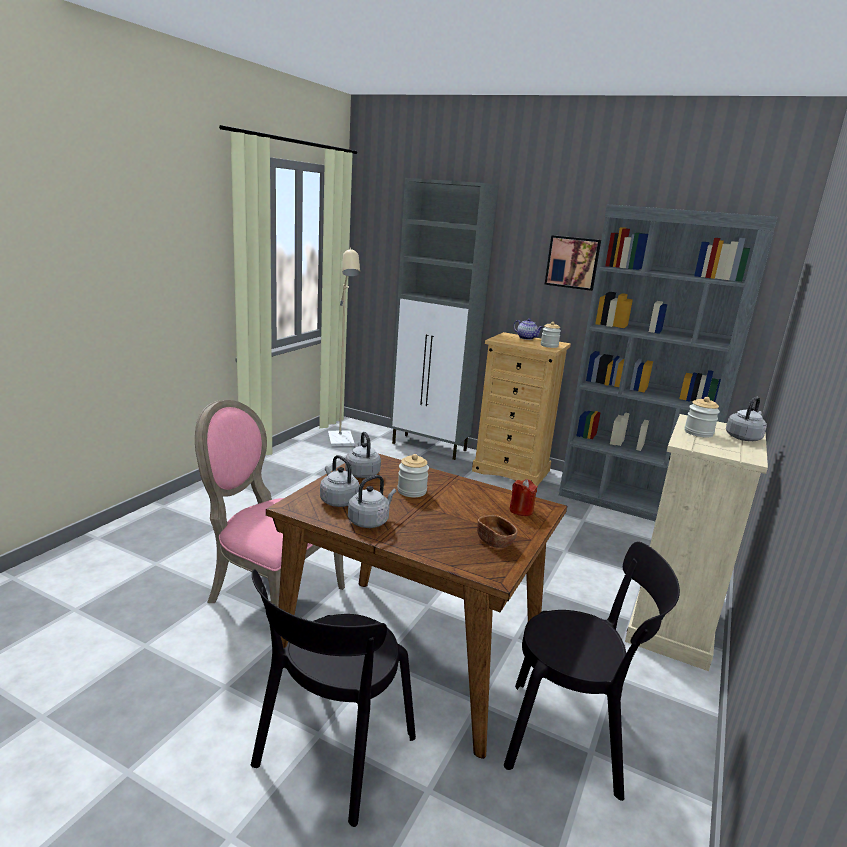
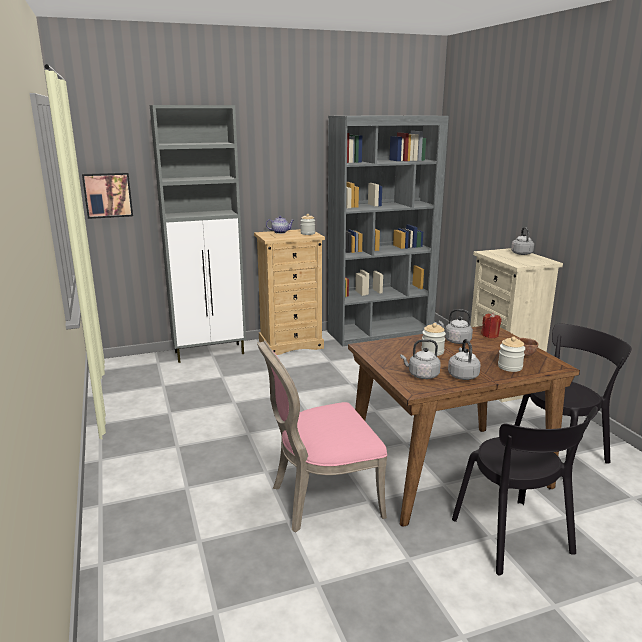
camera: 45 degrees left, 0 degrees up
beige floor lamp [328,247,360,447] -> none
grey kettle [345,432,381,478] -> grey kettle moved to [439,309,473,344]
picture [545,235,601,291] -> picture moved to [82,172,133,219]
jar [685,397,720,438] -> jar moved to [498,337,525,372]

